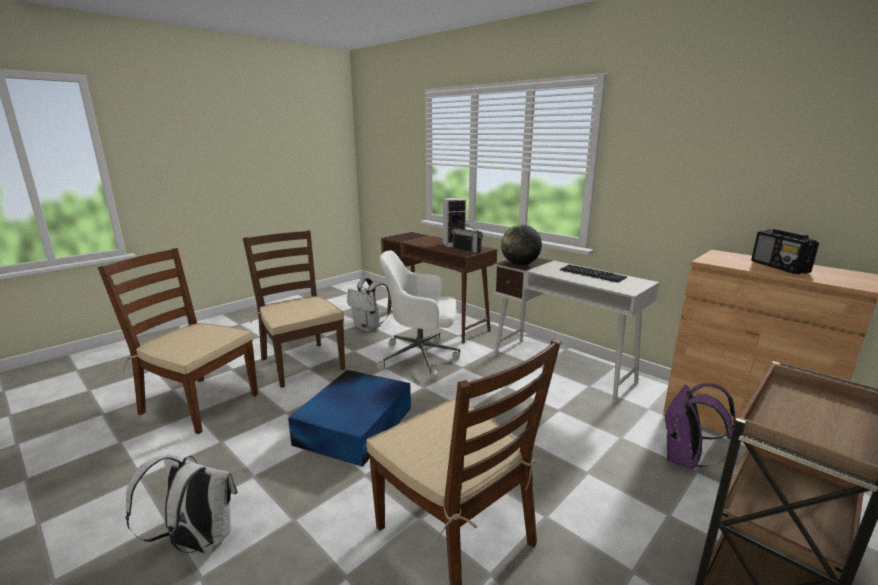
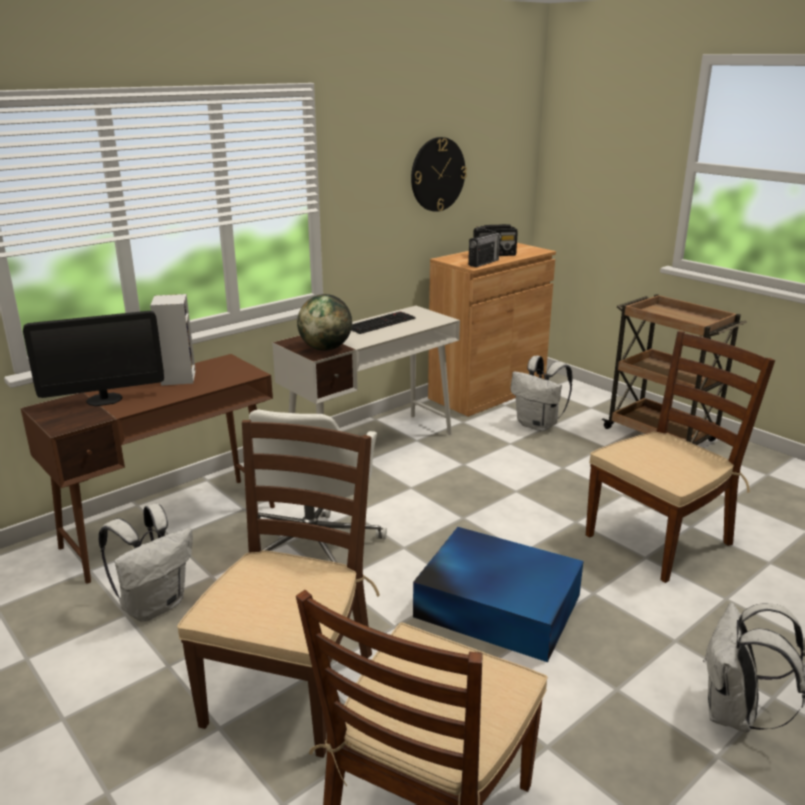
camera: 85 degrees left, 5 degrees up
brown chair [243,230,345,388] -> brown chair turned 135 degrees clockwise [177,420,380,758]
radio [451,220,483,254] -> radio moved to [468,226,501,267]
purple backpack [663,383,735,469] -> white backpack [510,356,573,431]
none -> monitor [23,311,164,406]
none -> wall clock [411,137,467,212]

